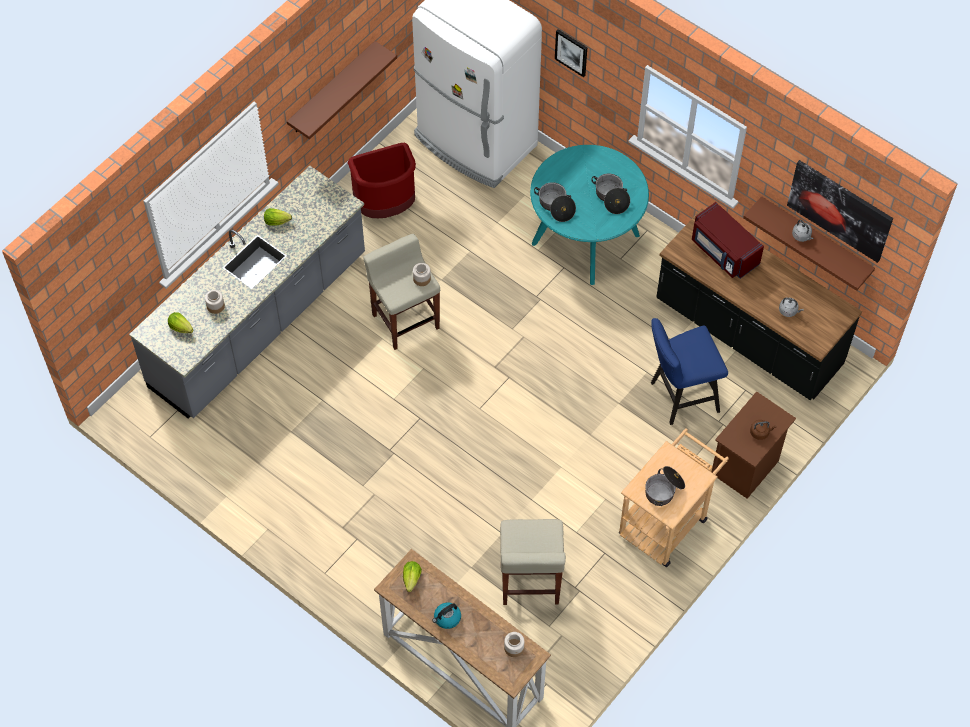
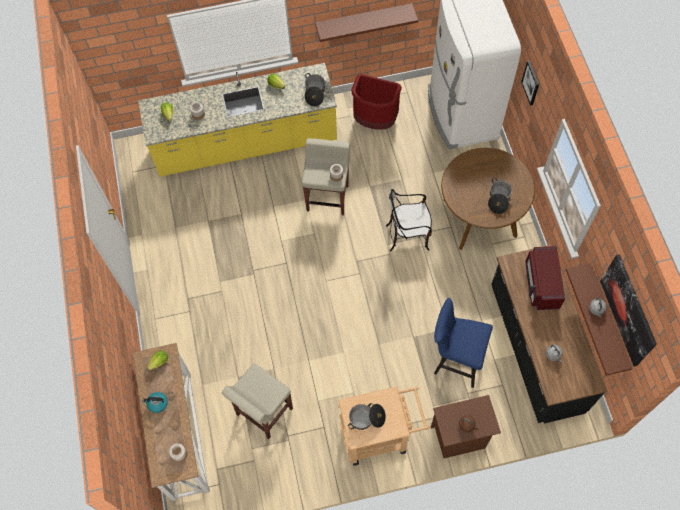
camera: 40 degrees right, 5 degrees up
grey counter [129,166,365,418] -> yellow counter [138,63,337,177]
turquoise dining table [530,145,649,285] -> brown dining table [441,148,535,250]
cooking pot [534,182,576,222] -> cooking pot moved to [305,73,325,107]
none -> chair [386,189,432,251]

